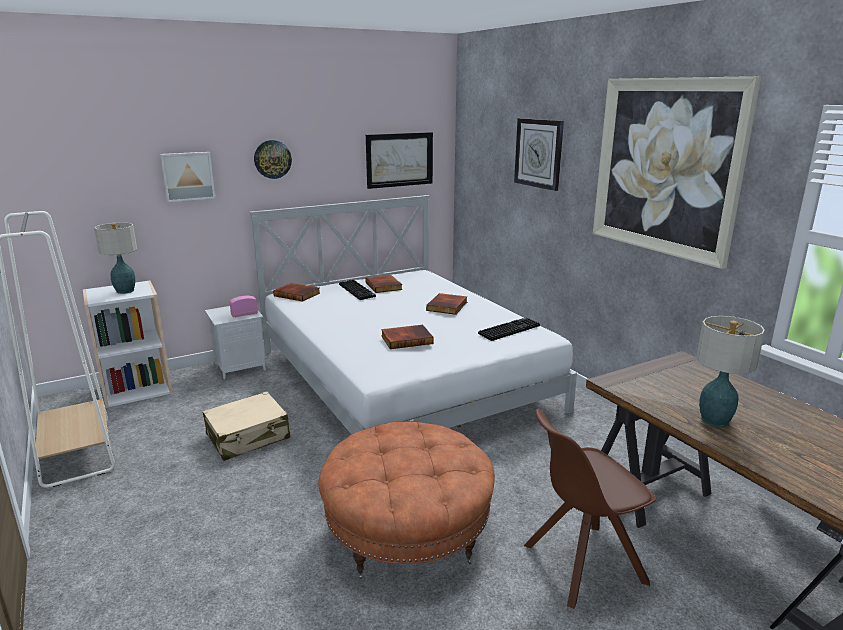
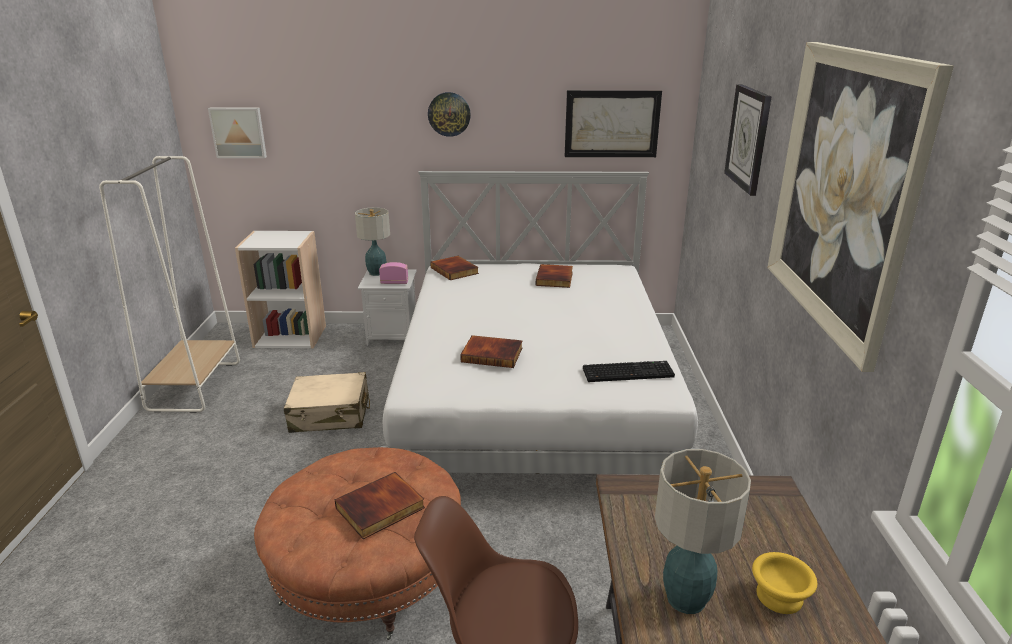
camera: 30 degrees right, 5 degrees up
table lamp [94,222,137,294] -> table lamp moved to [355,207,390,276]
picture [160,152,215,202] -> picture moved to [208,107,267,158]
keyboard [339,280,376,300] -> none
book [426,293,467,315] -> book moved to [334,472,425,539]
none -> yellow bowl [752,552,817,614]

